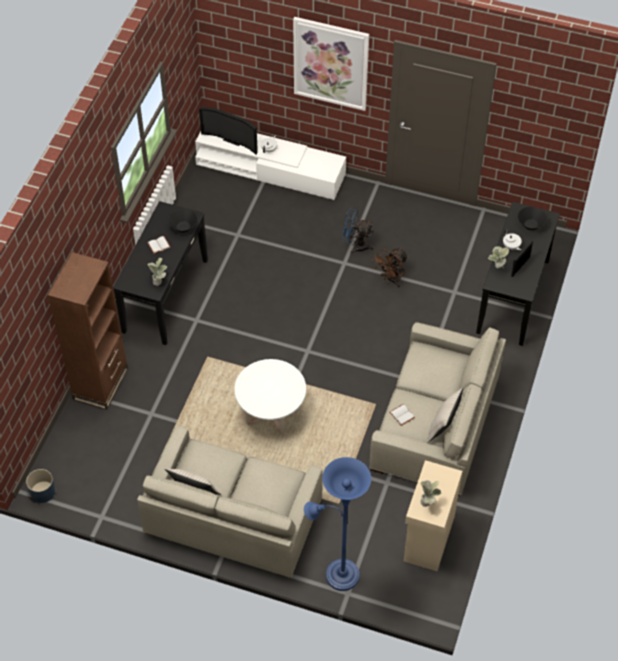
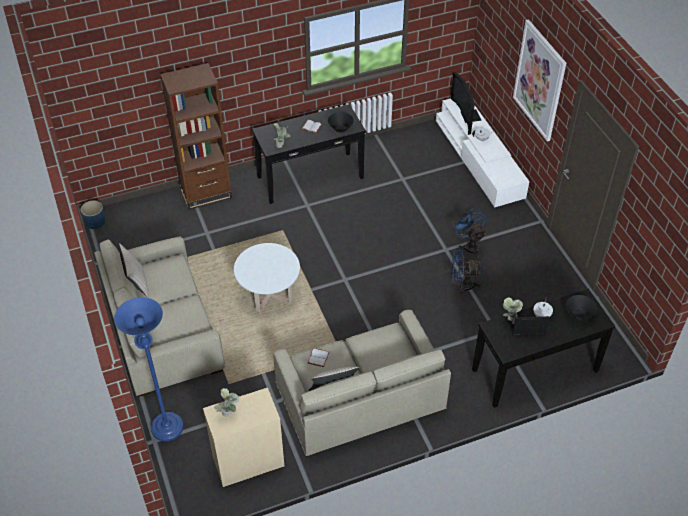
camera: 50 degrees right, 5 degrees down
brown fan [372,248,408,288] -> blue fan [452,250,482,295]

